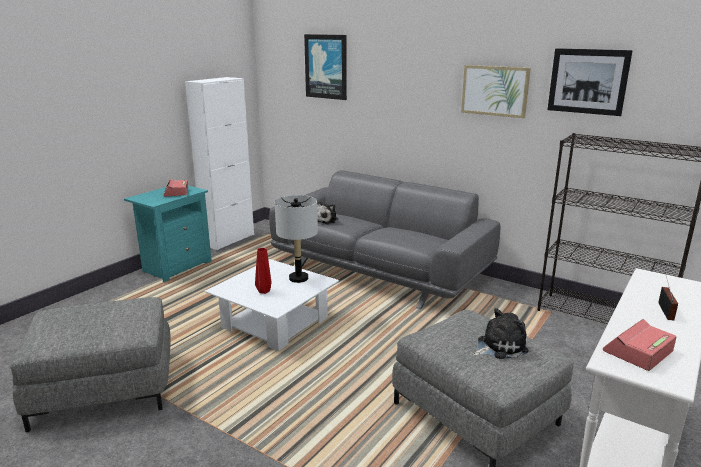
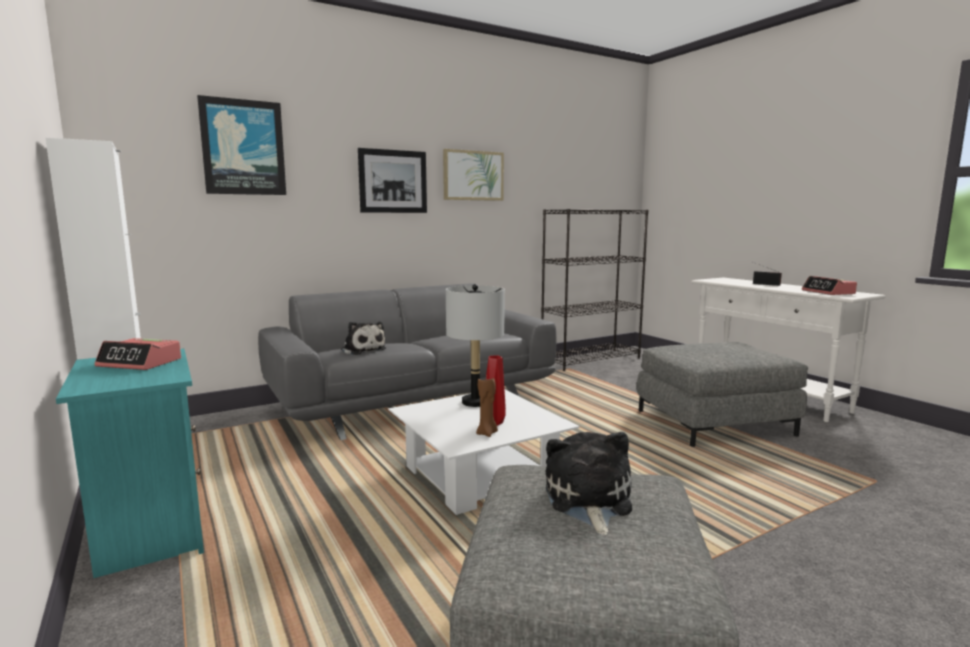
camera: 65 degrees left, 10 degrees down
plush toy [473,308,529,359] -> plush toy moved to [545,432,632,535]
picture [547,48,633,116] -> picture moved to [358,148,427,213]
none -> brown candle [476,377,498,437]

